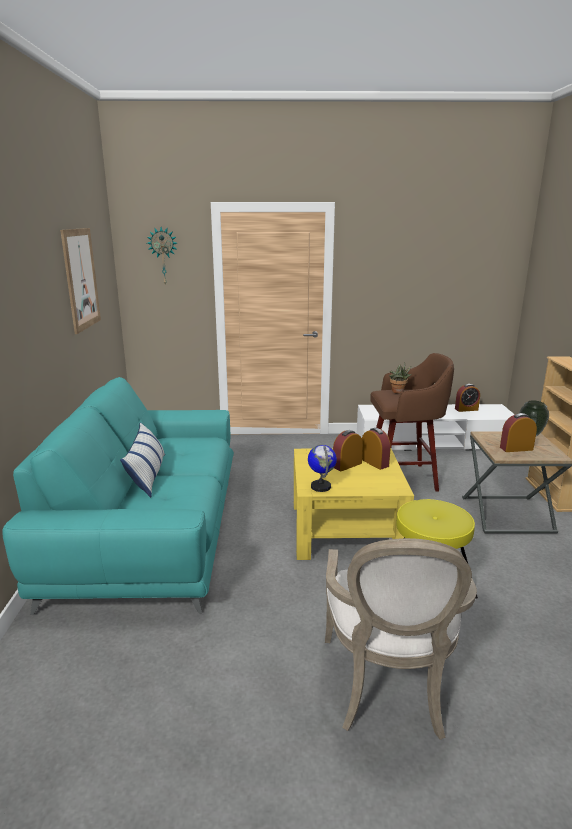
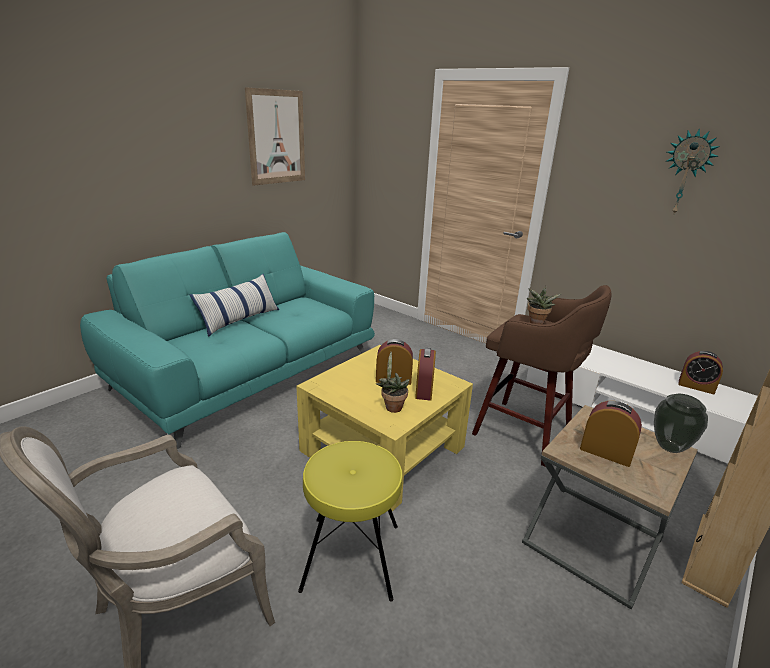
camera: 40 degrees right, 5 degrees up
wall clock [147,227,178,286] -> wall clock moved to [667,128,720,216]
globe [308,445,337,492] -> none
none -> potted plant [376,352,410,413]

